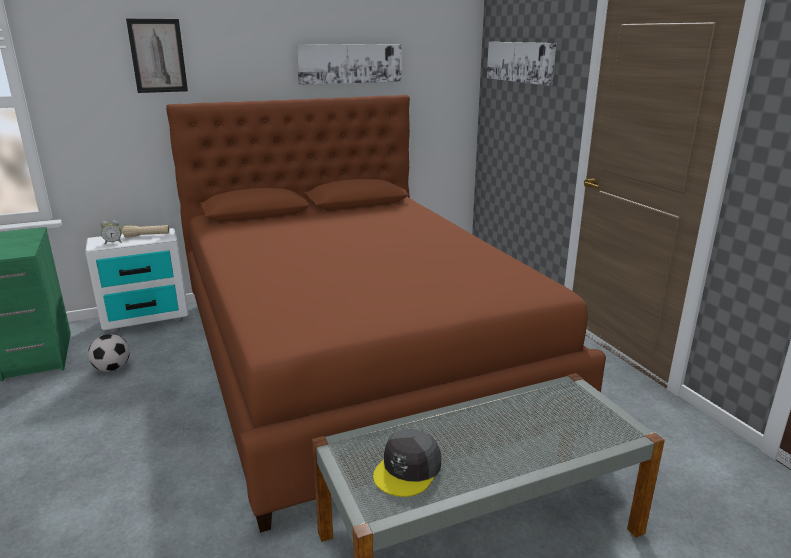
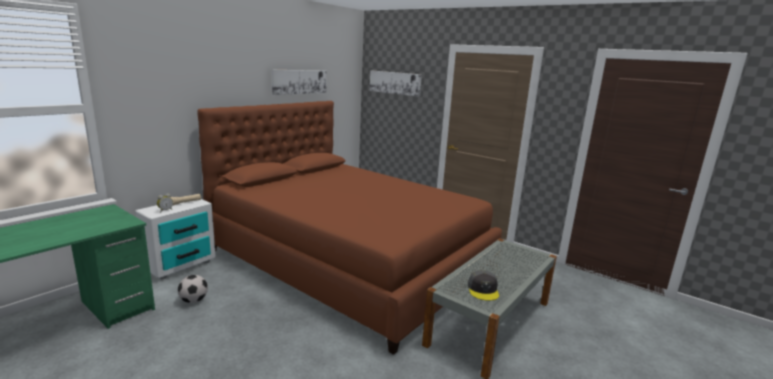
camera: 30 degrees left, 5 degrees down
picture [126,19,188,93] -> none

